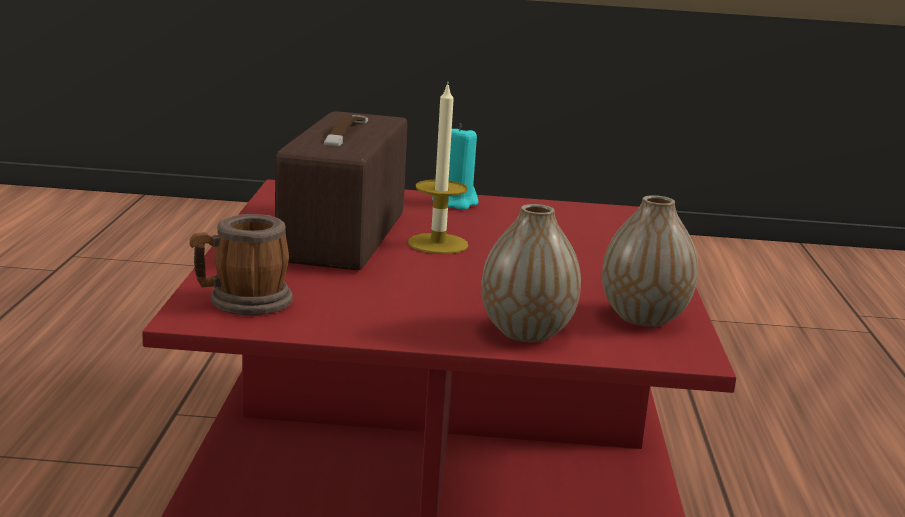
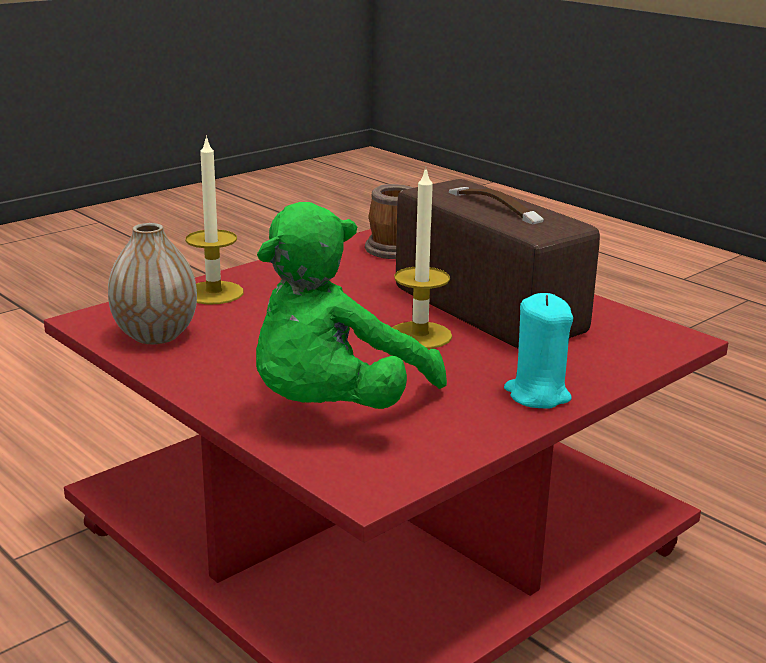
camera: 135 degrees right, 5 degrees up
vase [481,204,581,342] -> candle [185,135,243,305]
none -> green plush toy [256,202,447,409]

